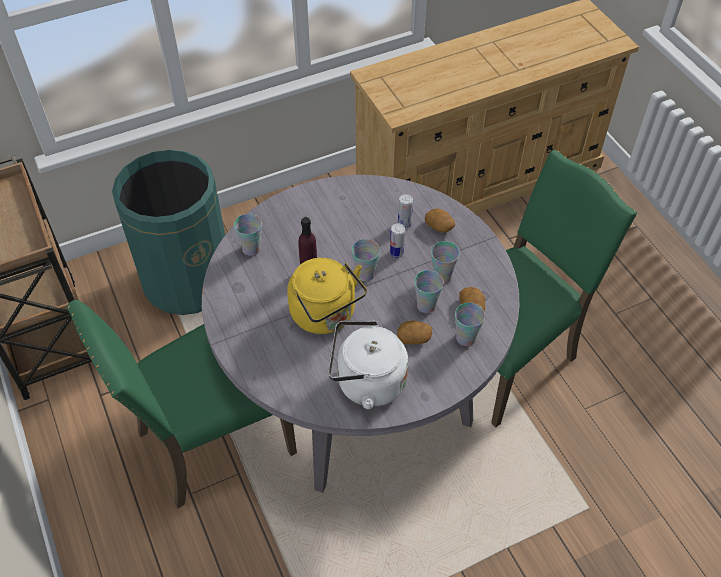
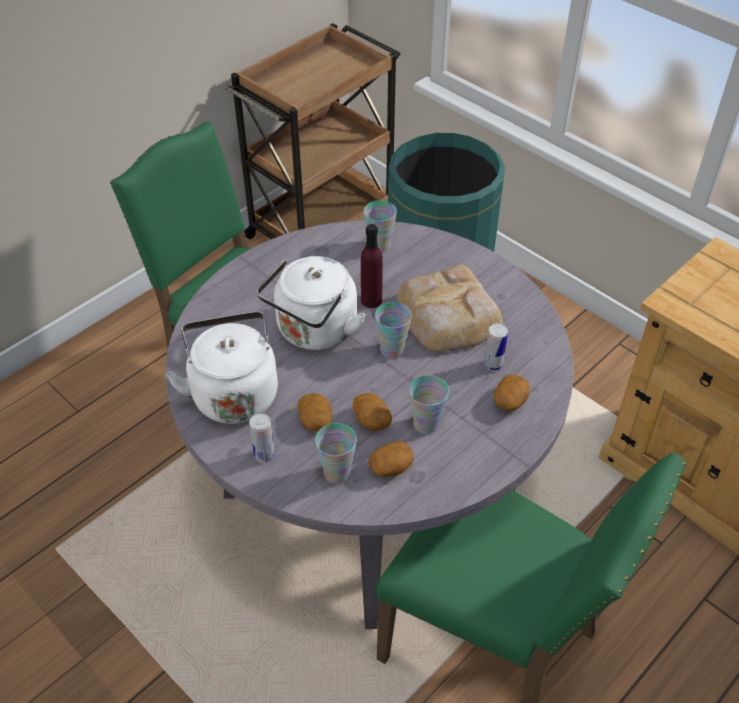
camera: 70 degrees right, 5 degrees down
yellow kettle [287,258,367,334] -> white kettle [257,256,366,350]
can [390,223,405,258] -> can moved to [249,414,275,462]
cup [414,270,444,313] -> potato [353,393,392,431]
none -> bread [397,264,503,352]

